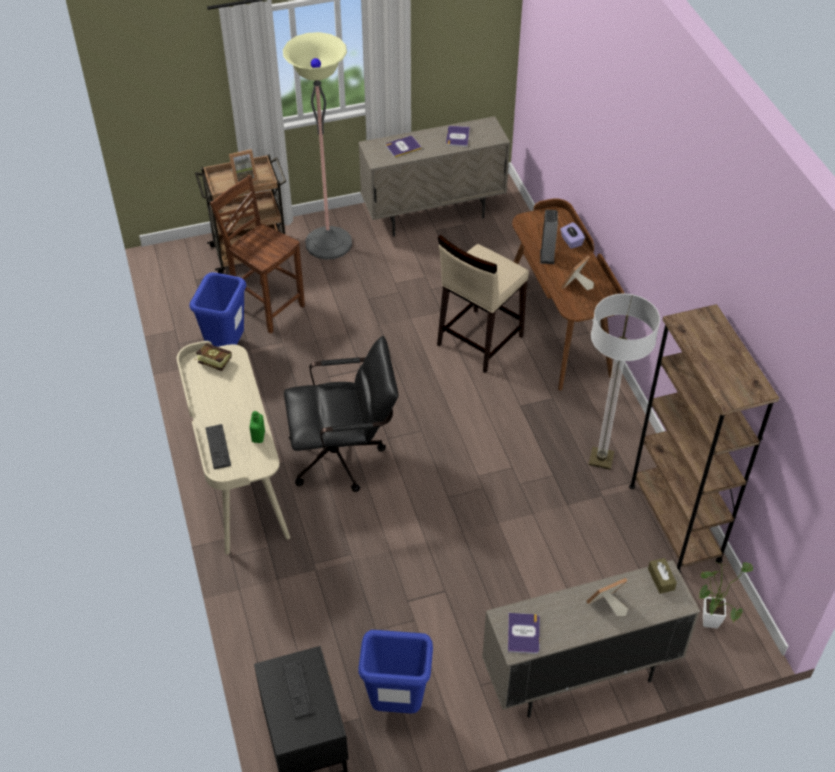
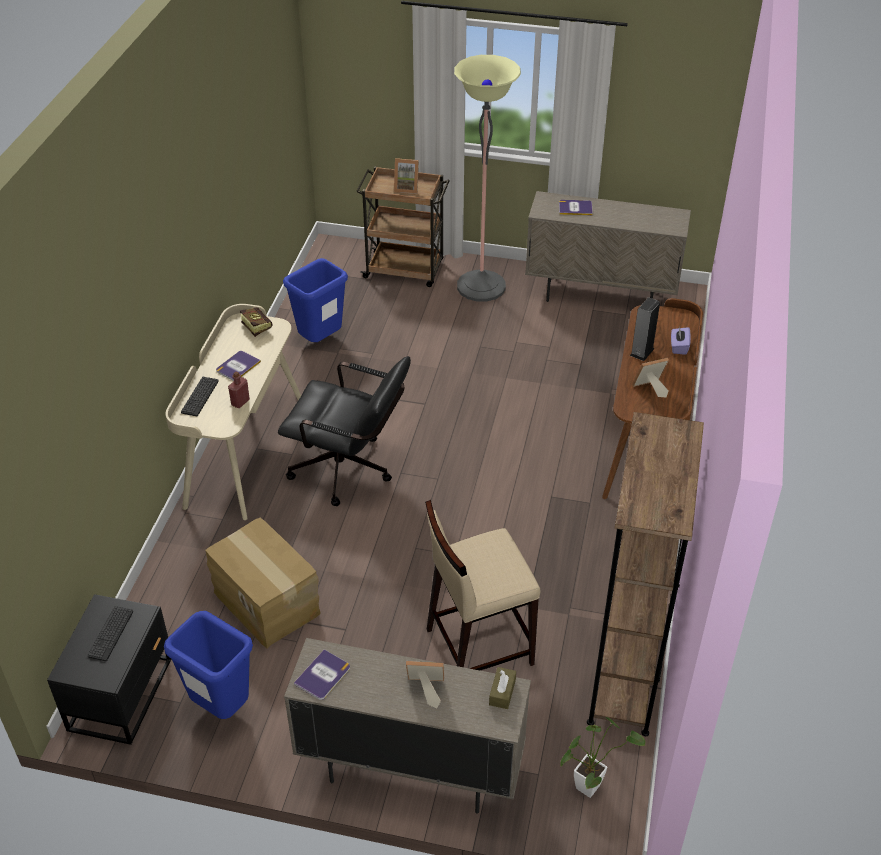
camera: 30 degrees right, 5 degrees down
brown chair [210,175,305,334] -> none
green bottle [250,411,265,443] -> red bottle [228,372,250,408]
beige stool [437,234,529,373] -> beige stool moved to [425,500,541,670]
book [446,126,470,147] -> book moved to [216,351,261,381]
floor lamp [588,294,660,470] -> none
none -> cardboard box [205,518,321,648]

